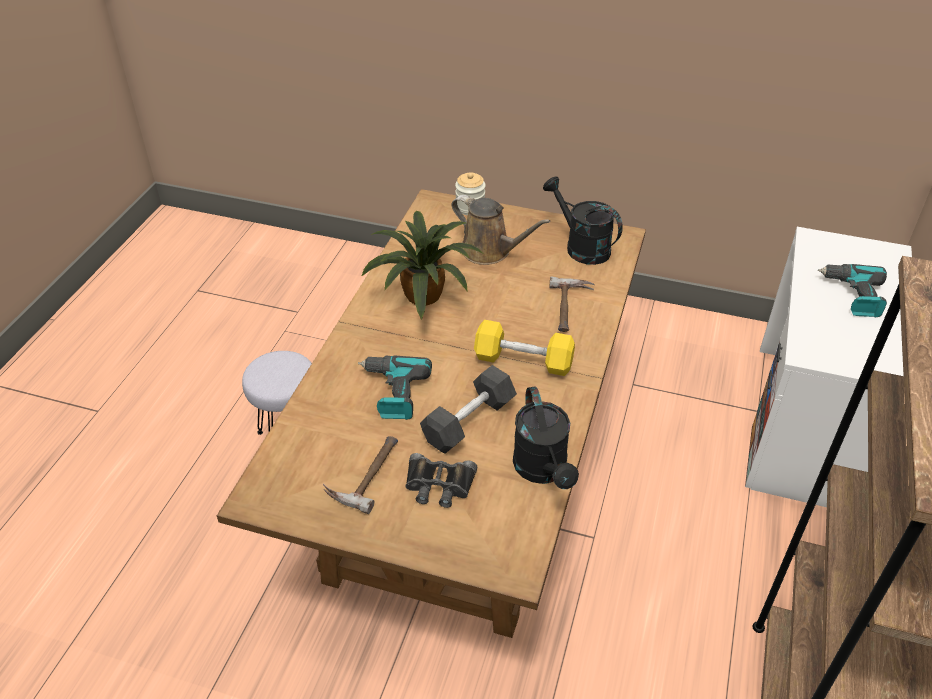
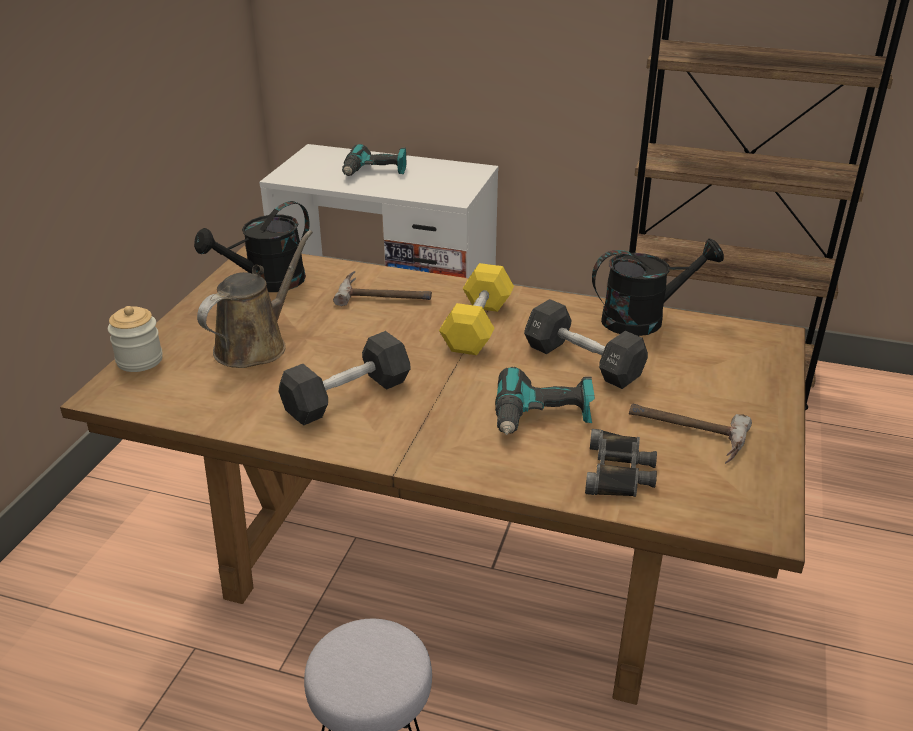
camera: 90 degrees left, 10 degrees down
potted plant [361,211,483,320] -> black dumbbell [279,331,411,426]
black binoculars [405,453,477,508] -> black binoculars moved to [585,429,657,497]

